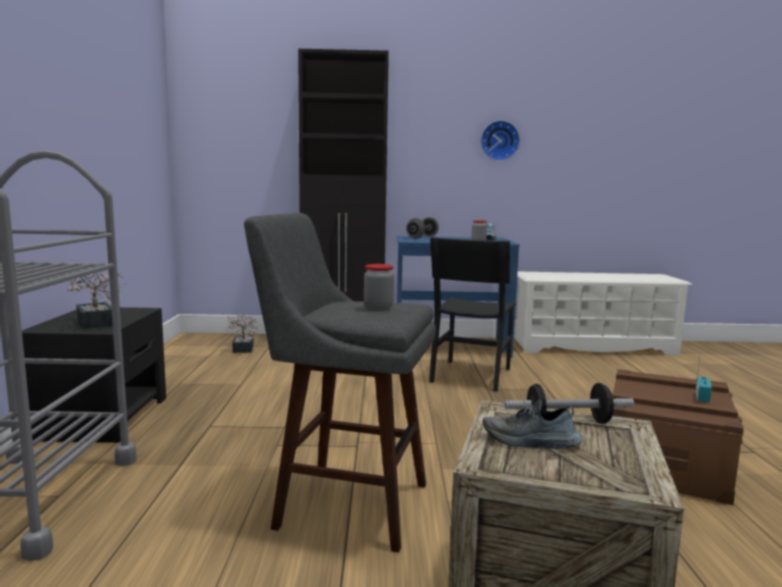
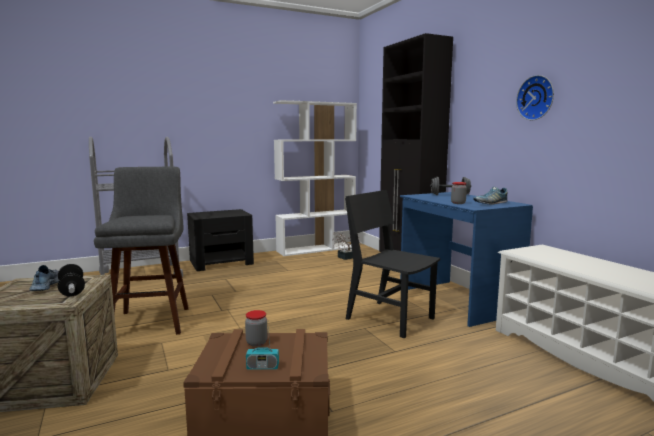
camera: 65 degrees right, 0 degrees up
potted plant [67,269,126,329] -> none
jar [364,264,394,310] -> jar moved to [245,310,268,347]
black chair [429,237,516,392] -> black chair turned 45 degrees clockwise [345,190,440,339]
none -> white bookcase [273,100,357,256]

